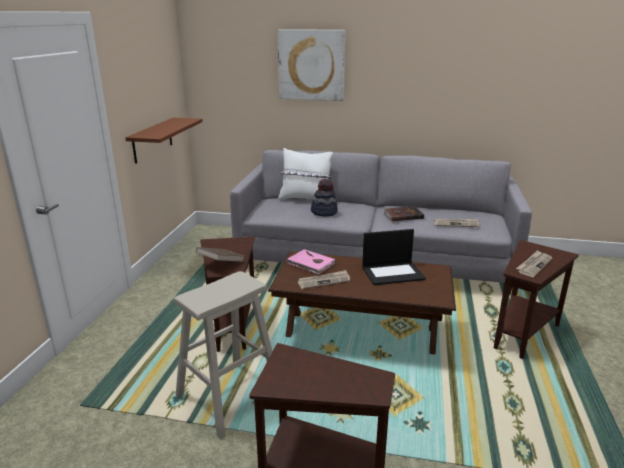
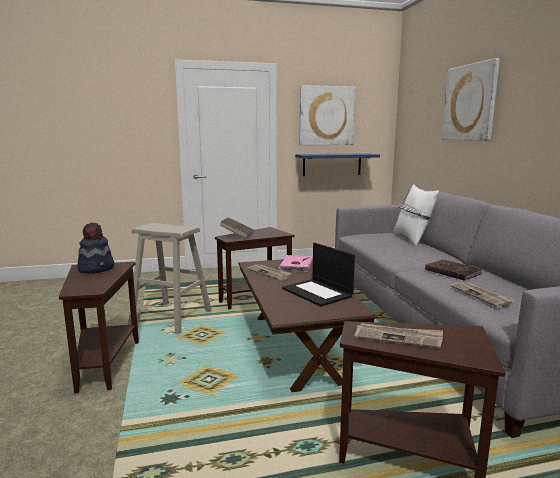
camera: 65 degrees right, 10 degrees down
brown shelf [125,118,203,164] -> blue shelf [295,153,380,176]
hat [311,179,338,217] -> hat moved to [77,222,114,274]
none -> picture [299,85,355,145]

